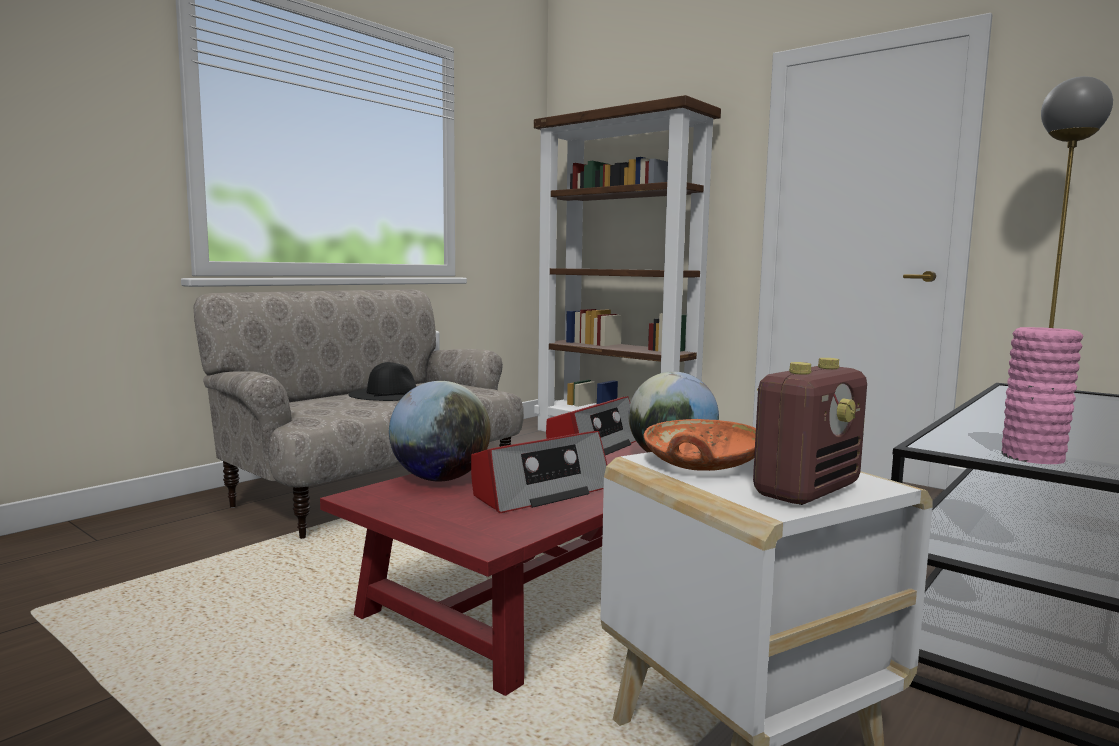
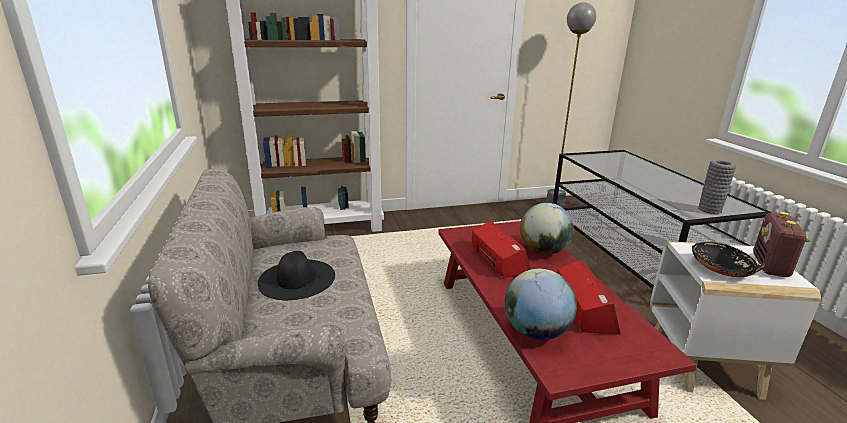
camera: 55 degrees left, 15 degrees up
orange bowl [644,419,756,471] -> black bowl [692,242,765,277]
radio [753,358,867,505] -> radio turned 150 degrees counterclockwise [753,212,810,277]
pink vase [1001,327,1083,464] -> grey vase [698,160,736,214]

